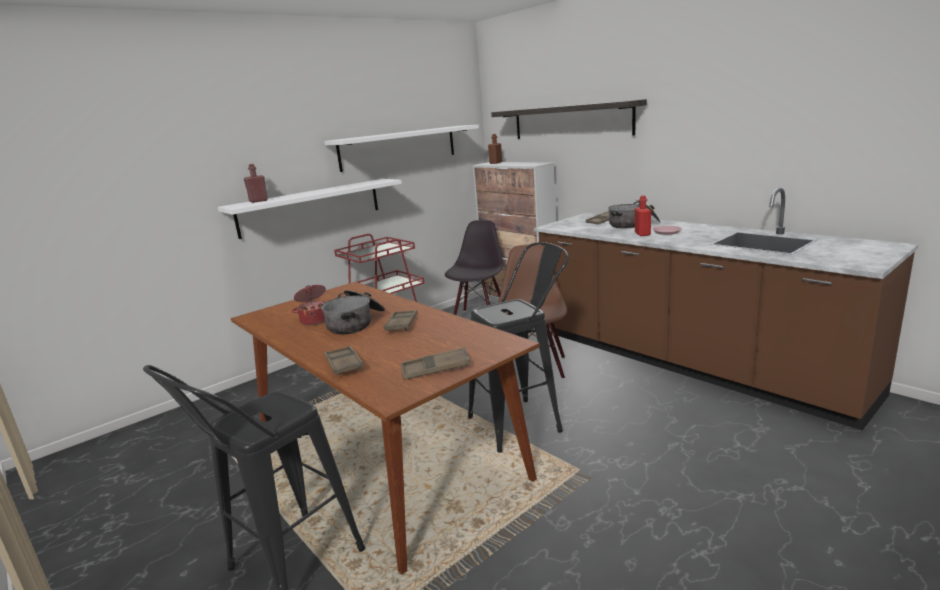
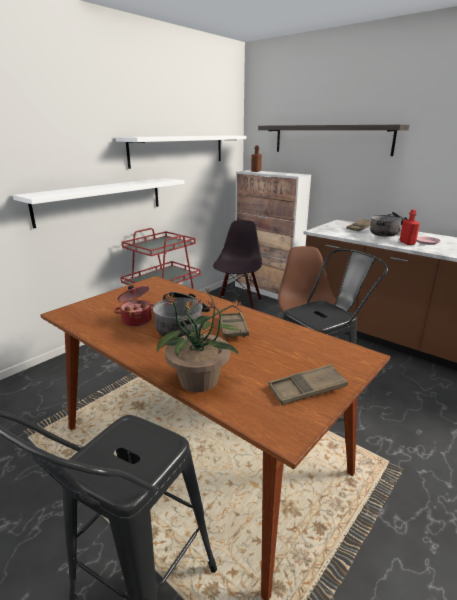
camera: 10 degrees left, 5 degrees up
red bottle [244,164,268,203] -> none
brown tray [324,346,364,376] -> potted plant [157,288,242,392]

